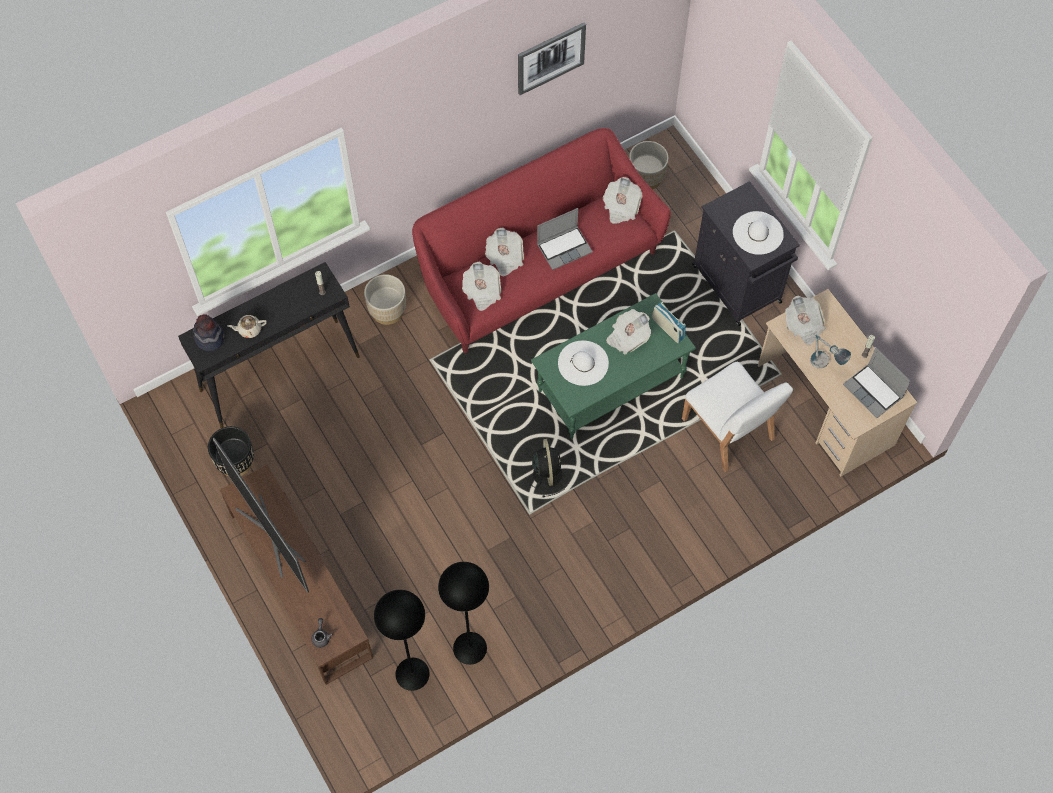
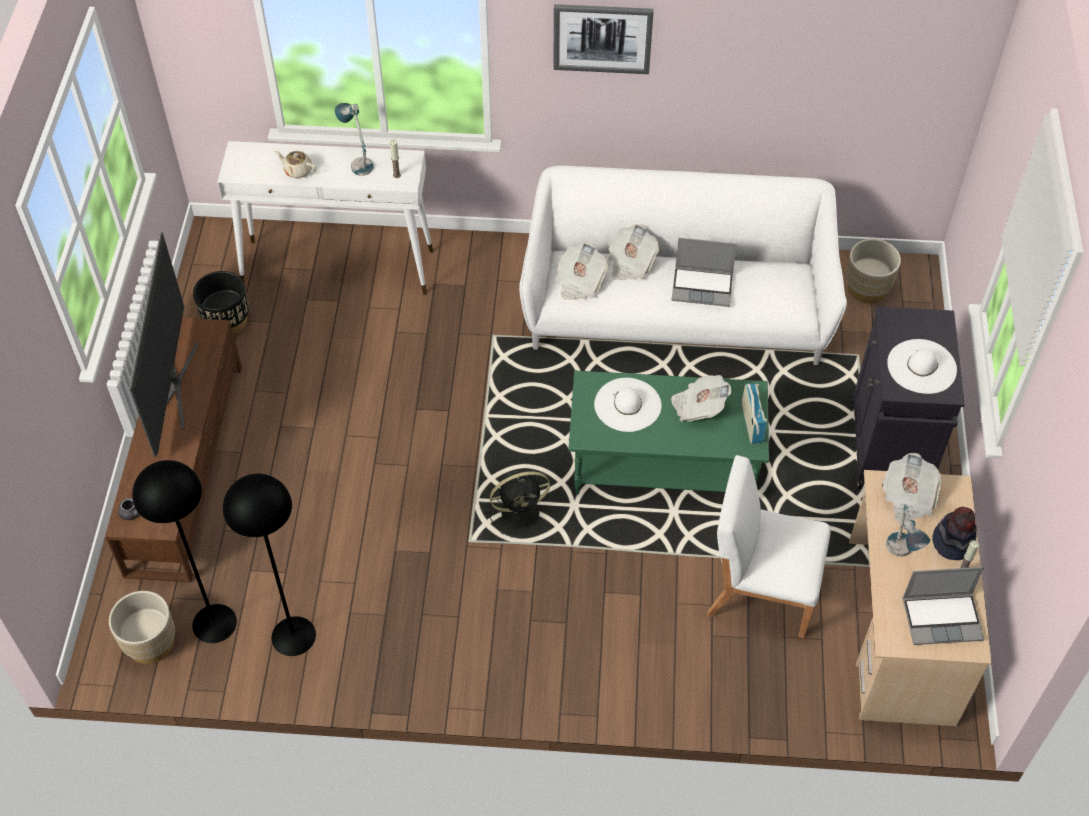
camera: 35 degrees right, 10 degrees down
black console table [178,262,360,428] -> white console table [217,141,433,295]
hat [194,314,225,351] -> hat moved to [932,507,977,560]
beige planter [364,274,406,325] -> beige planter moved to [109,591,175,664]
red sofa [412,128,671,353] -> white sofa [519,166,847,365]
picture [518,22,586,95] -> picture moved to [553,4,654,74]
black fan [526,439,569,498] -> black fan turned 45 degrees clockwise [487,471,550,537]
newspaper [603,177,643,224] -> none
white chair [682,362,793,472] -> white chair turned 105 degrees clockwise [707,455,831,638]
laptop [843,347,910,418] -> laptop turned 90 degrees counterclockwise [903,567,984,645]
none -> table lamp [335,103,373,176]

